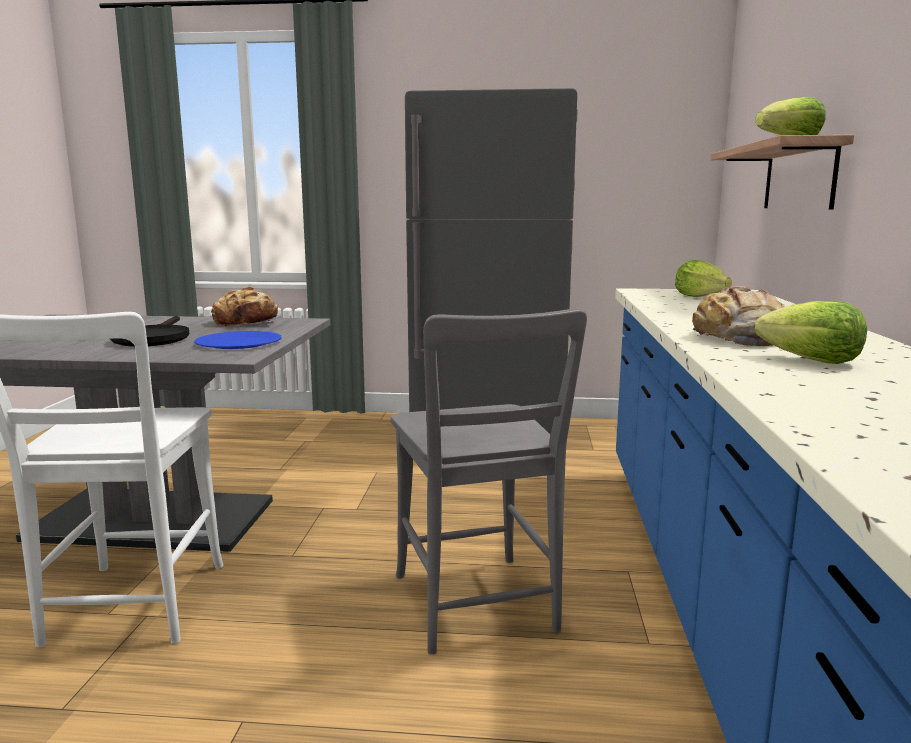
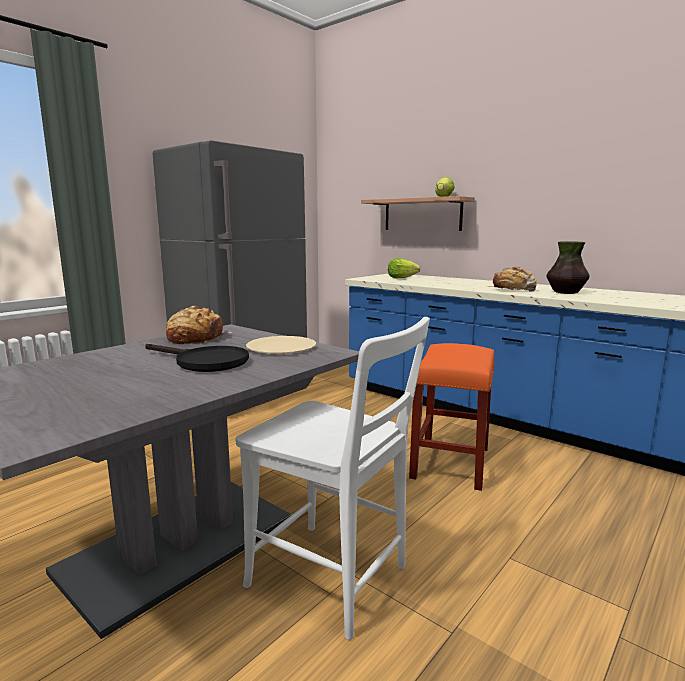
camera: 55 degrees left, 0 degrees up
blue plate [194,331,282,349] -> beige plate [246,336,316,354]
grey chair [391,309,587,655] -> orange stool [409,343,495,491]
lettuce [755,301,867,364] -> vase [547,241,590,294]

